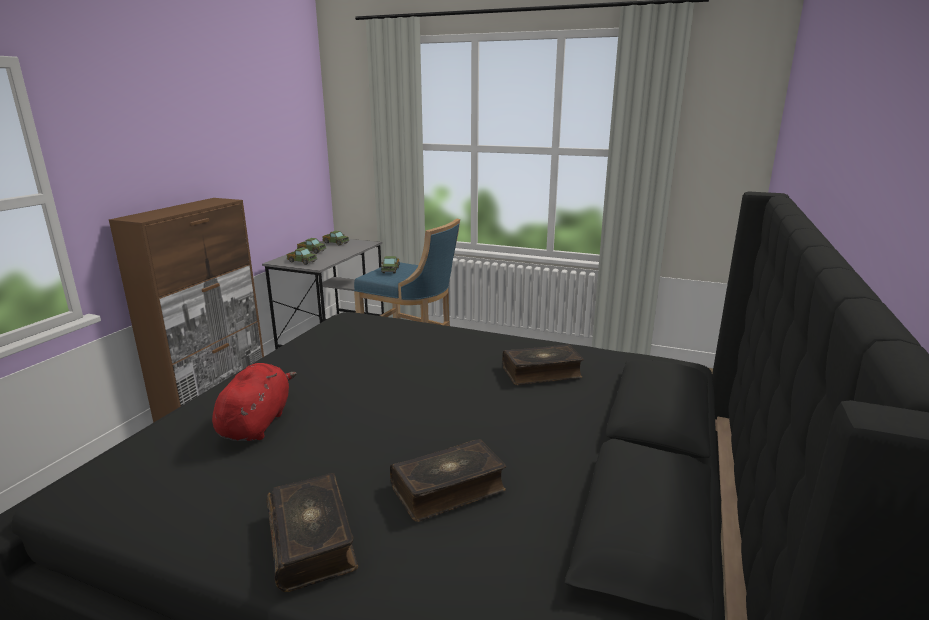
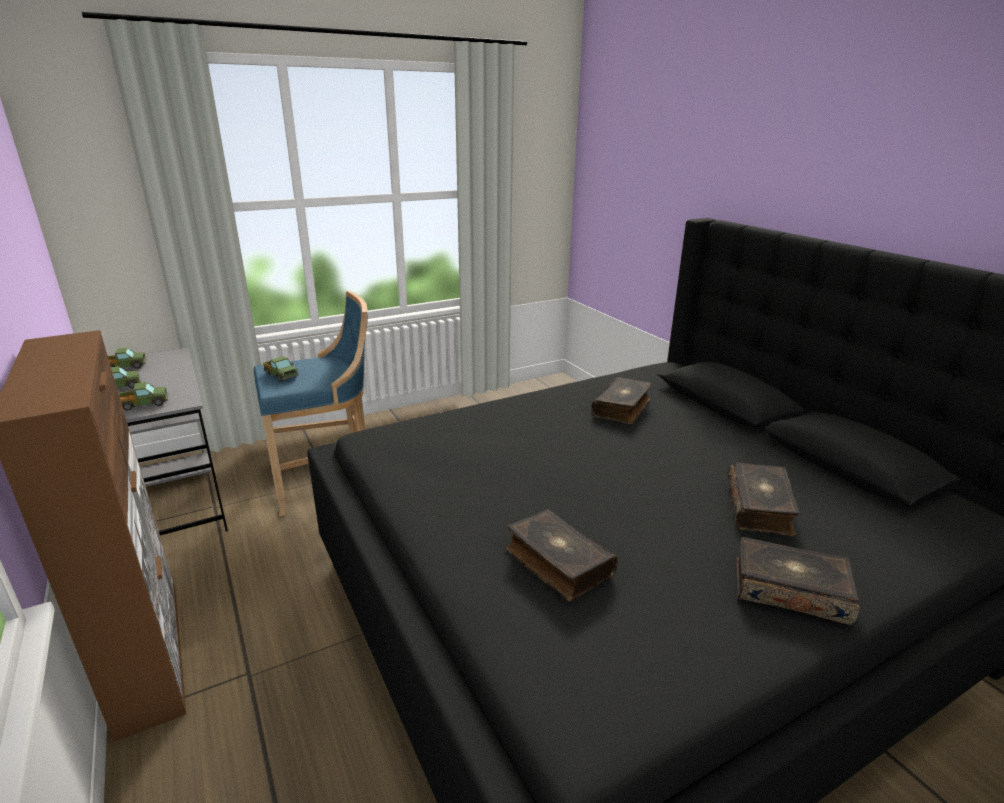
camera: 50 degrees left, 5 degrees up
red plush toy [212,363,297,441] -> book [506,509,618,601]

